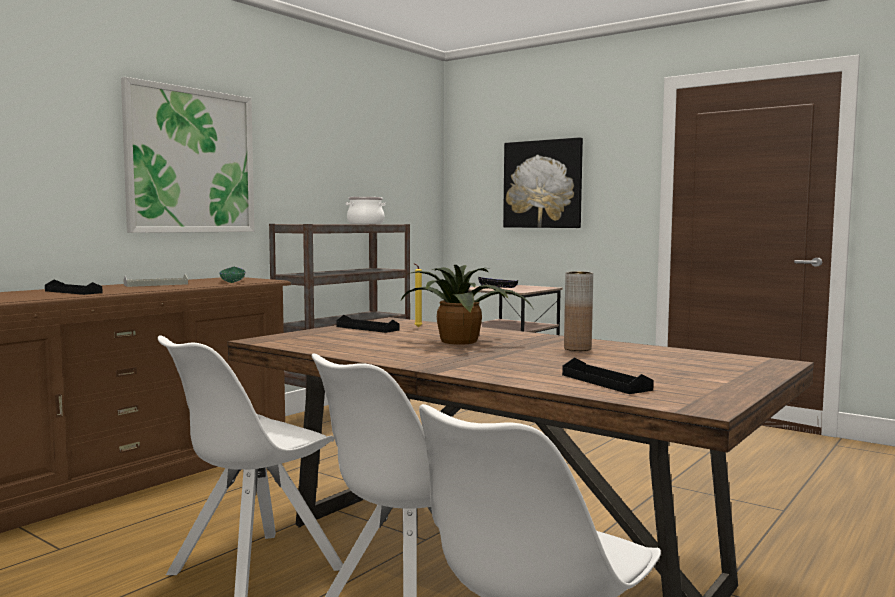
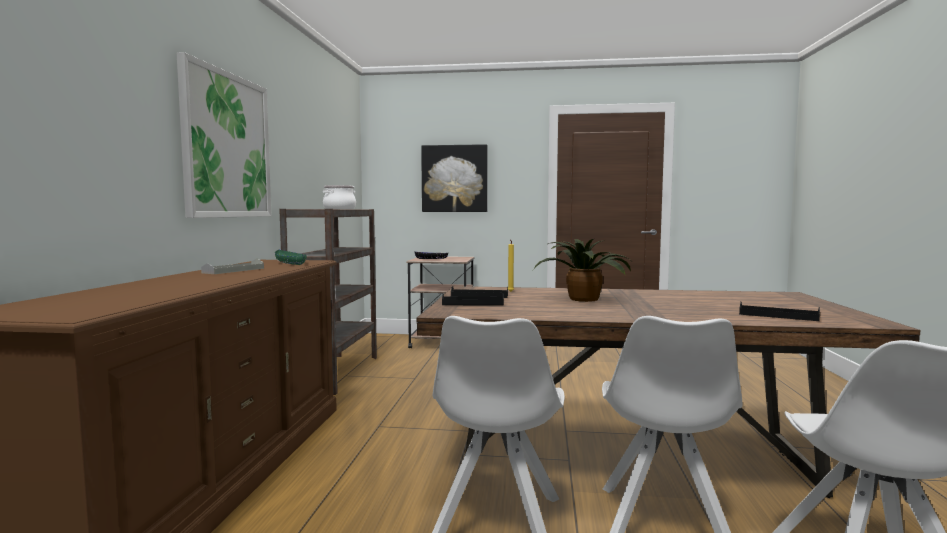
camera: 30 degrees left, 0 degrees up
black tray [45,279,103,295] -> black tray moved to [442,294,504,305]
brown vase [564,271,593,351] -> none

